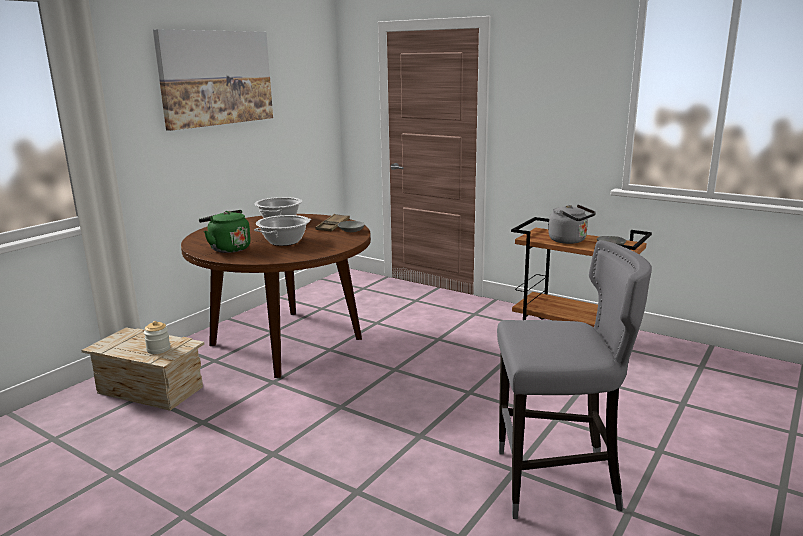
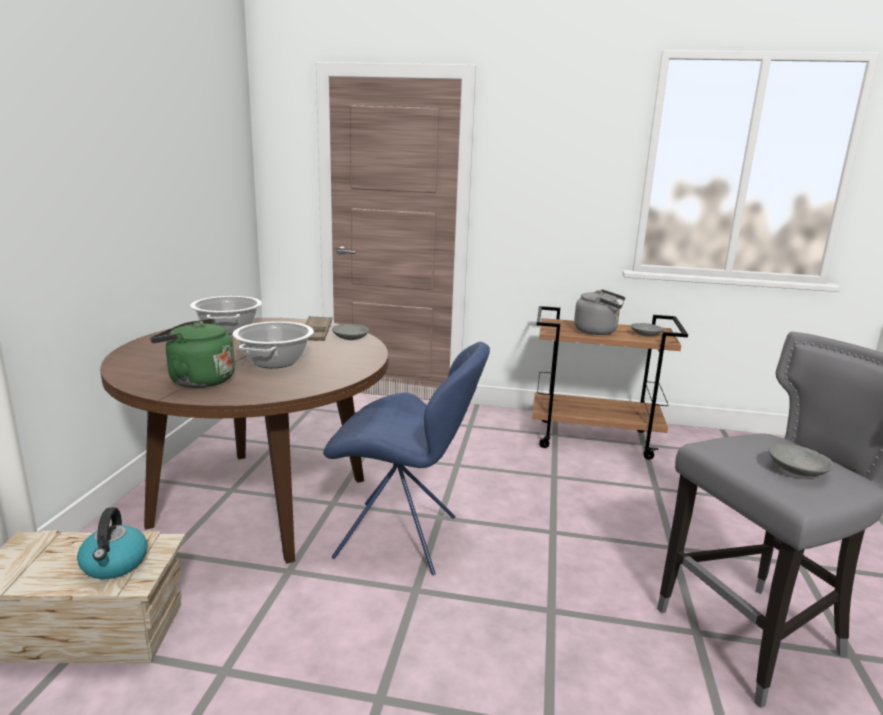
camera: 25 degrees left, 0 degrees up
jar [144,321,170,354] -> kettle [77,507,148,579]
picture [153,29,273,131] -> none
none -> blue chair [323,342,490,575]
none -> grey bowl [769,444,833,476]

